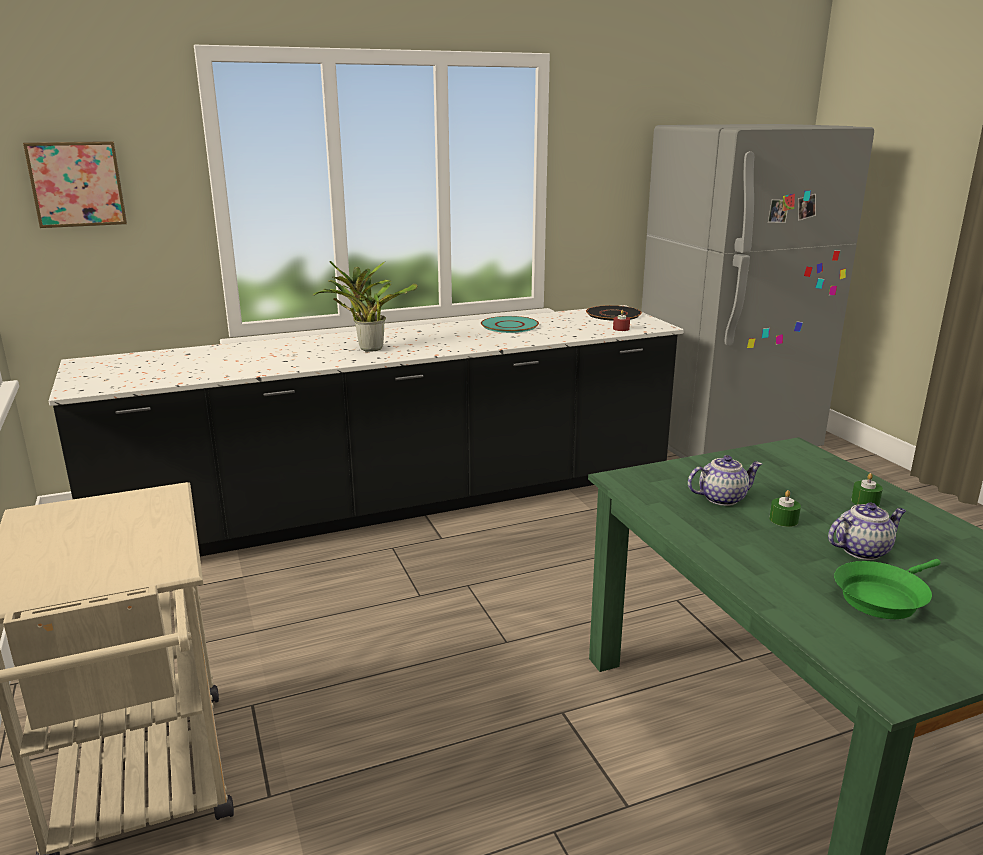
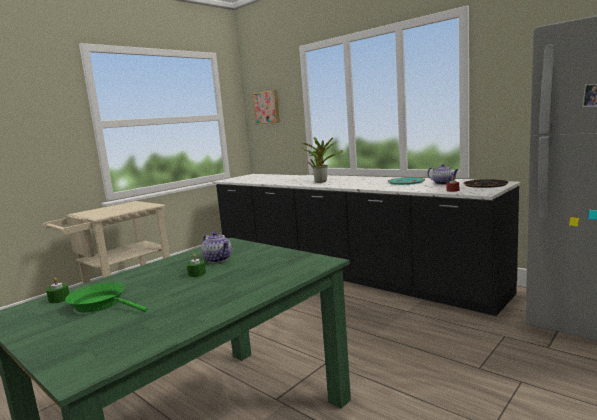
camera: 65 degrees right, 10 degrees down
teapot [828,503,906,560] -> teapot moved to [428,164,459,185]
green candle [851,473,883,507] -> green candle moved to [46,277,70,303]

